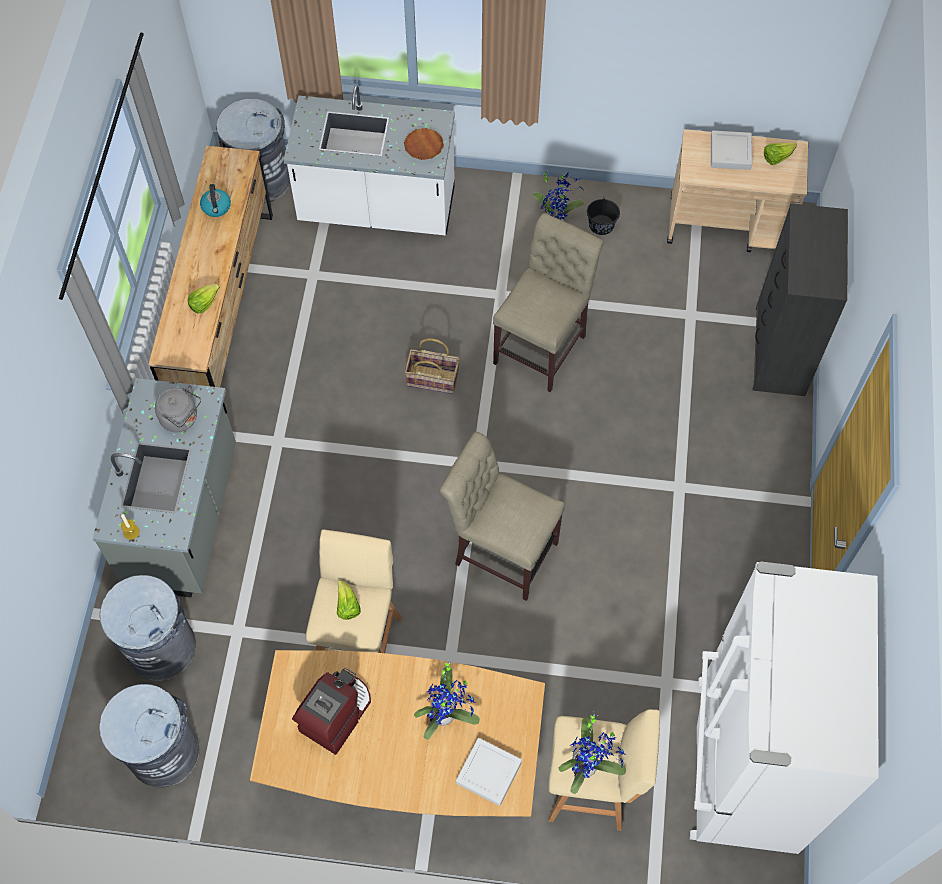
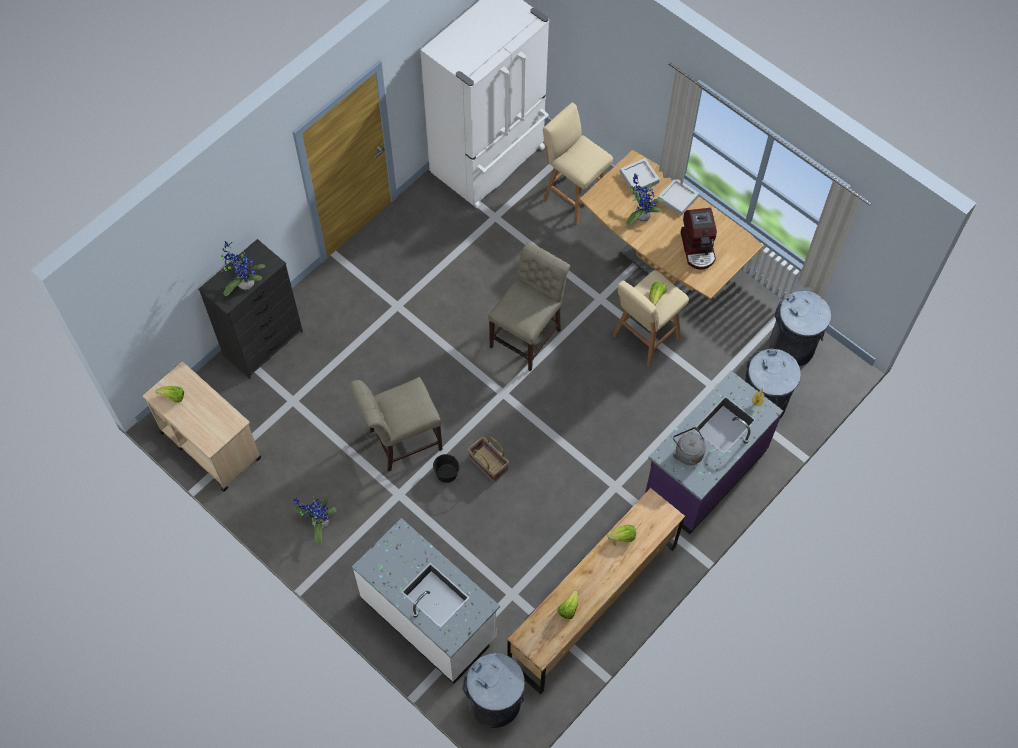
camera: 145 degrees left, 0 degrees up
grey counter [93,378,236,597] -> purple counter [645,371,783,534]
kettle [200,184,231,217] -> lettuce [557,590,578,619]
coffee machine [292,668,371,755] -> coffee machine turned 75 degrees counterclockwise [681,208,717,270]
brown plate [404,128,444,160] -> none
beige chair [440,432,565,601] -> beige chair turned 120 degrees counterclockwise [488,242,570,371]
potted plant [558,711,626,794] -> potted plant moved to [221,241,265,296]
black bucket [587,196,620,235] -> black bucket moved to [433,454,460,483]
grey tray [711,131,752,170] -> grey tray moved to [658,179,699,216]

